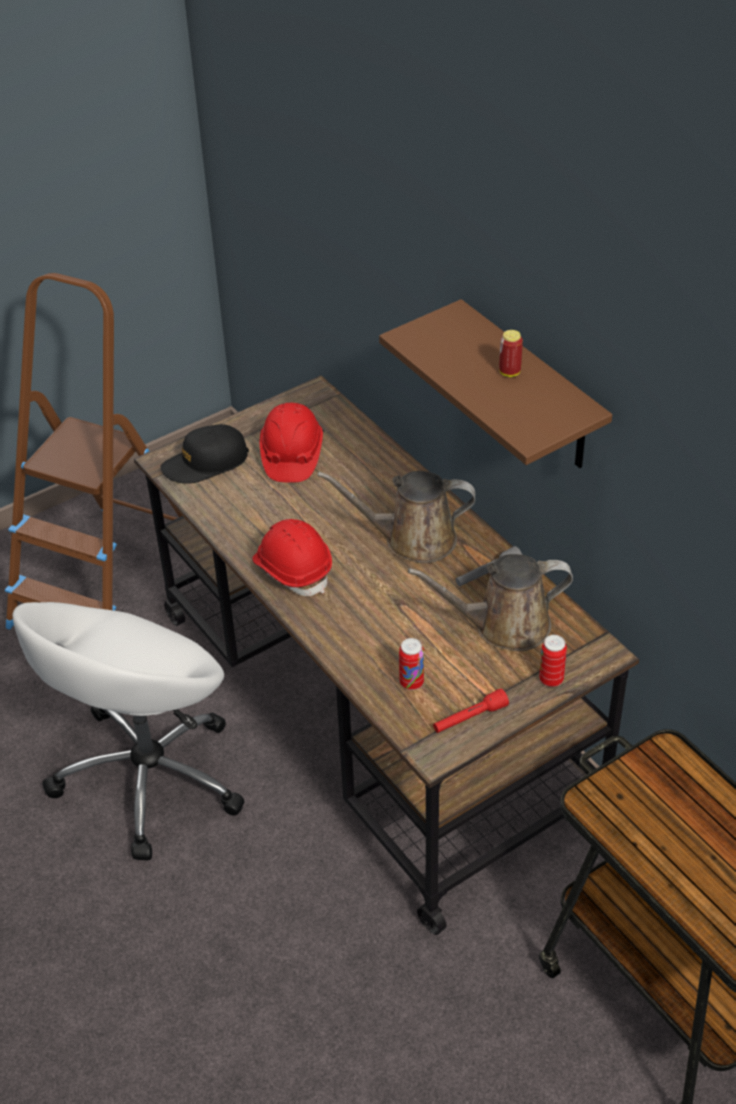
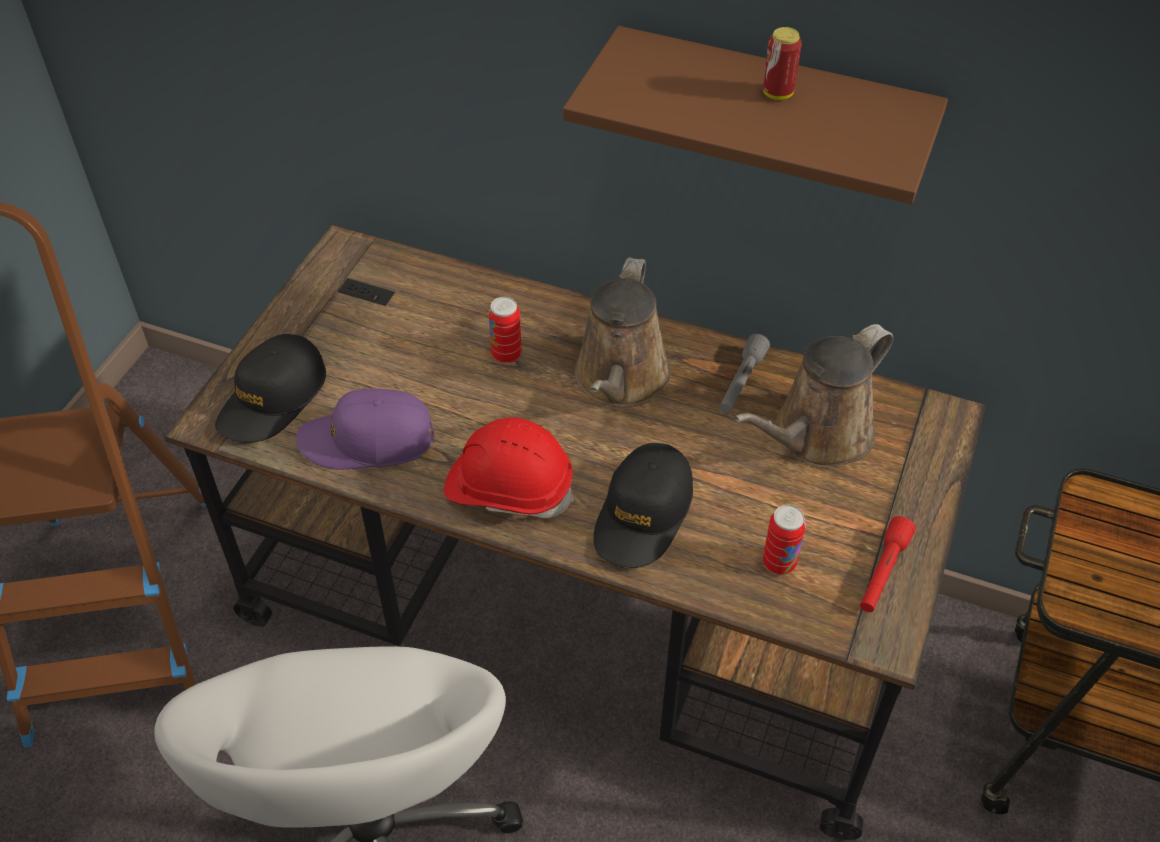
camera: 35 degrees left, 5 degrees up
red hard hat [260,403,323,483] -> none
brown watering can [317,471,476,563] -> brown watering can turned 45 degrees counterclockwise [575,258,671,407]
can [539,635,567,687] -> can moved to [489,297,522,363]
none -> purple cap [296,388,434,470]
none -> black cap [593,443,693,568]

